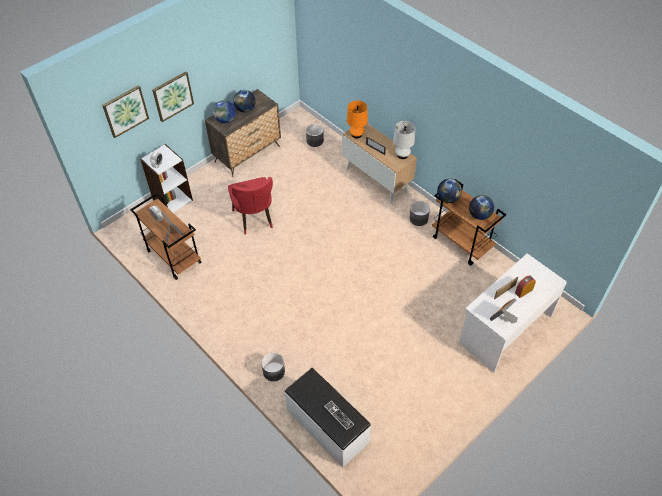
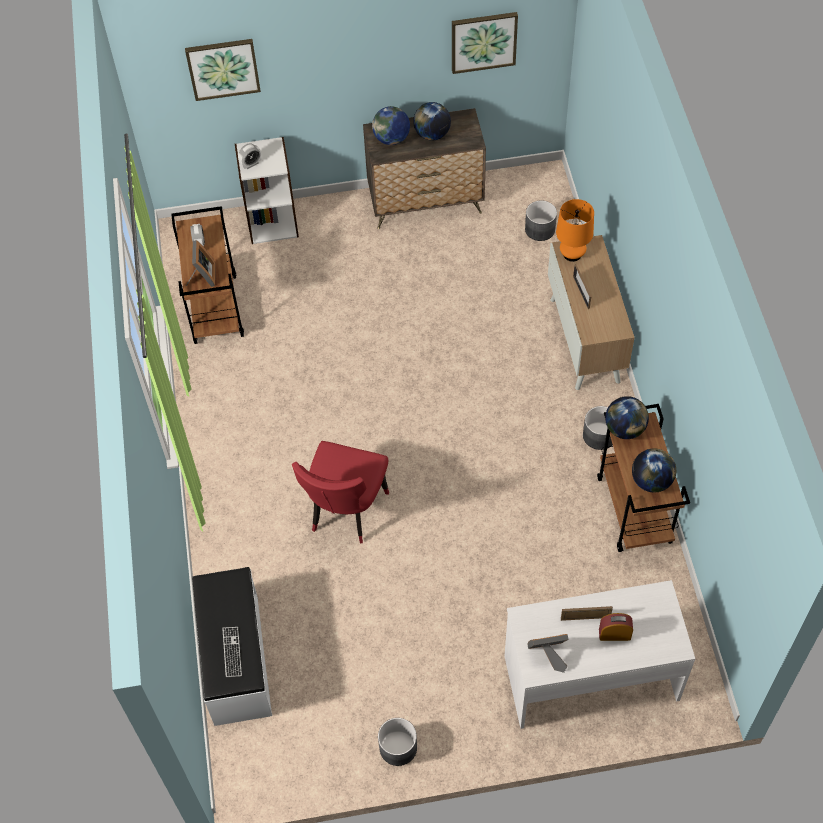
camera: 35 degrees right, 5 degrees up
picture [152,71,194,122] -> picture moved to [452,12,518,74]
red chair [228,177,273,234] -> red chair moved to [292,441,389,544]
grey planter [261,352,285,381] -> grey planter moved to [378,718,417,766]
white table lamp [393,121,415,159] -> none

